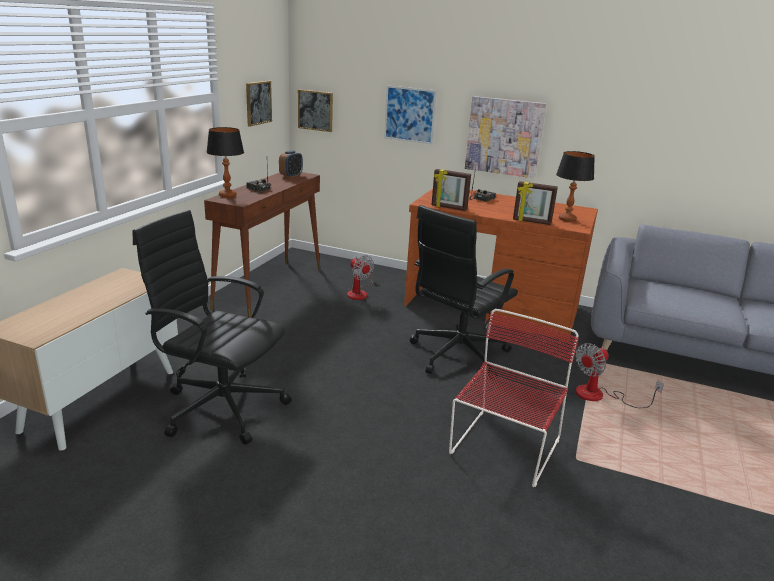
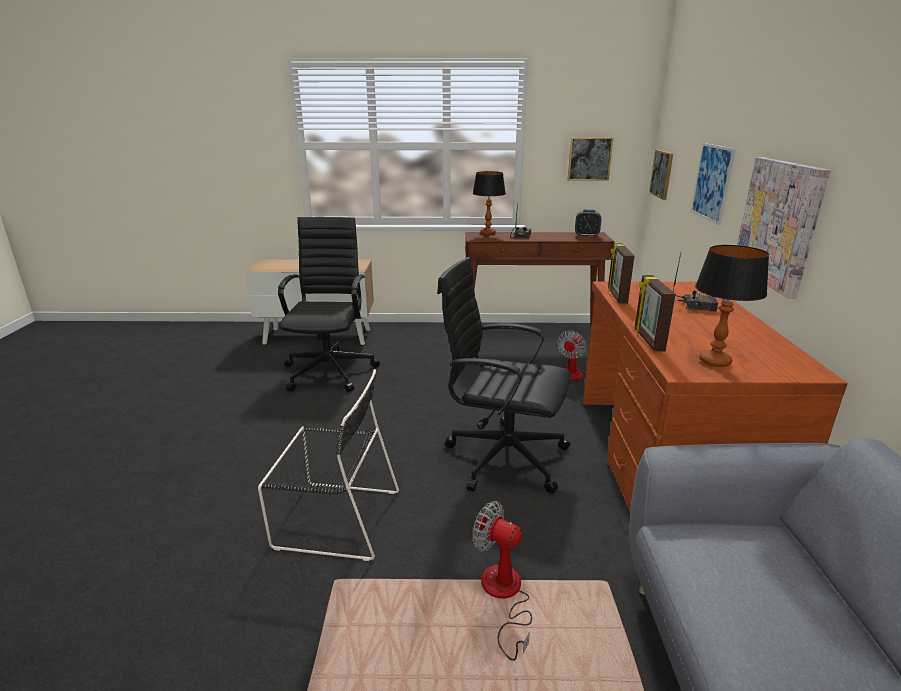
camera: 70 degrees right, 0 degrees up
red chair [449,309,579,487] -> black chair [258,369,399,561]

